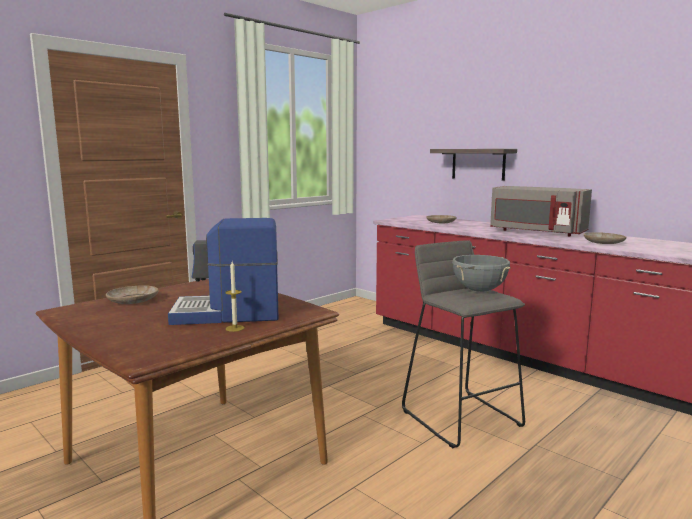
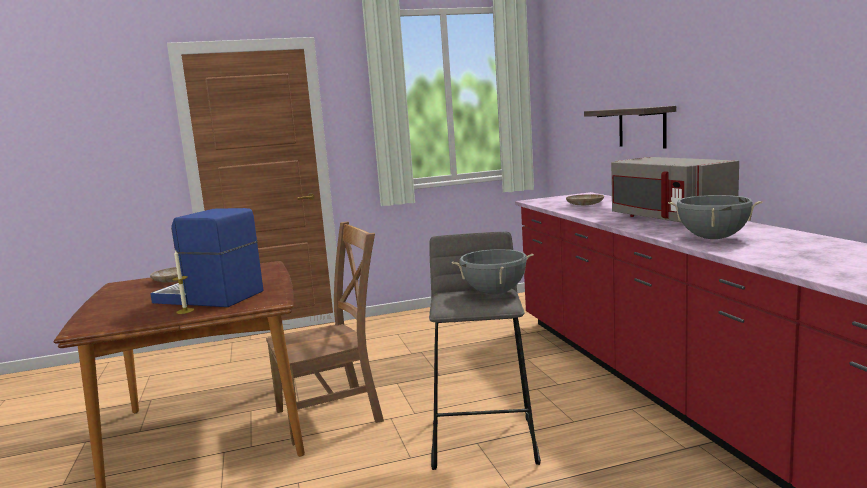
camera: 30 degrees right, 0 degrees up
beige plate [584,232,626,244] -> grey cooking pot [668,195,763,239]
none -> brown chair [266,221,384,446]

